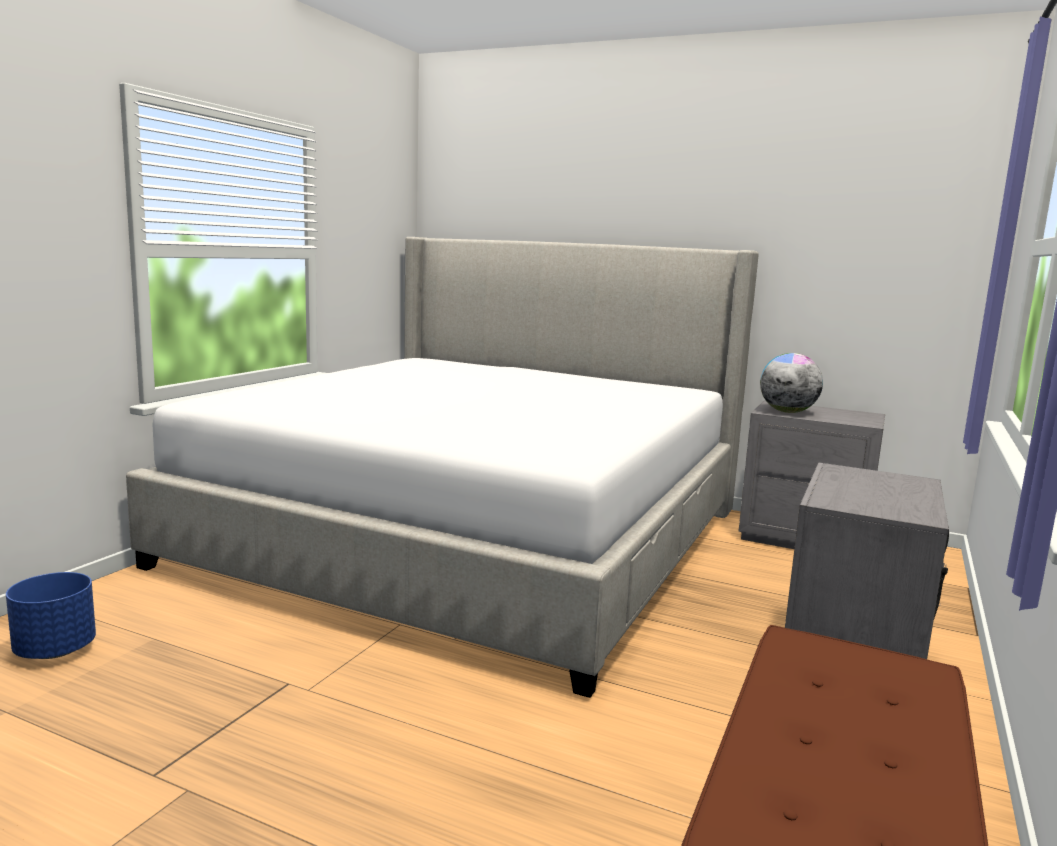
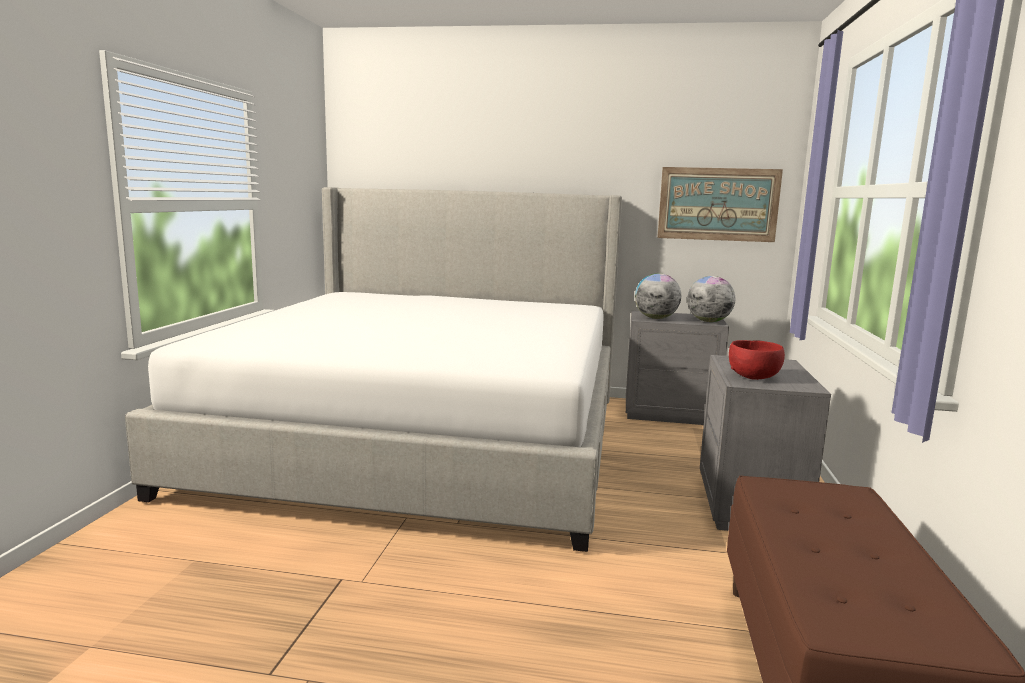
camera: 15 degrees left, 0 degrees up
blue planter [6,572,96,659] -> none
none -> picture [657,167,783,242]
none -> globe [687,276,735,322]
none -> red bowl [729,340,785,380]

